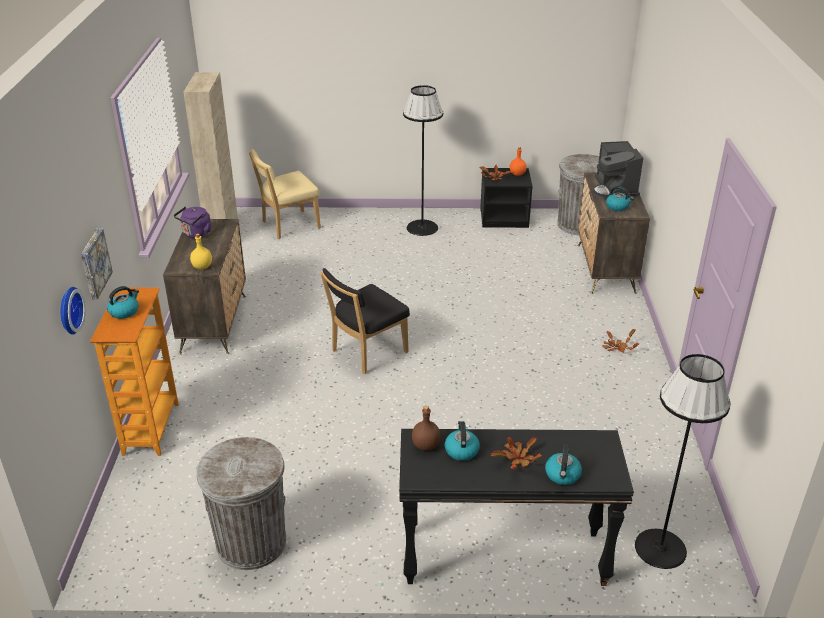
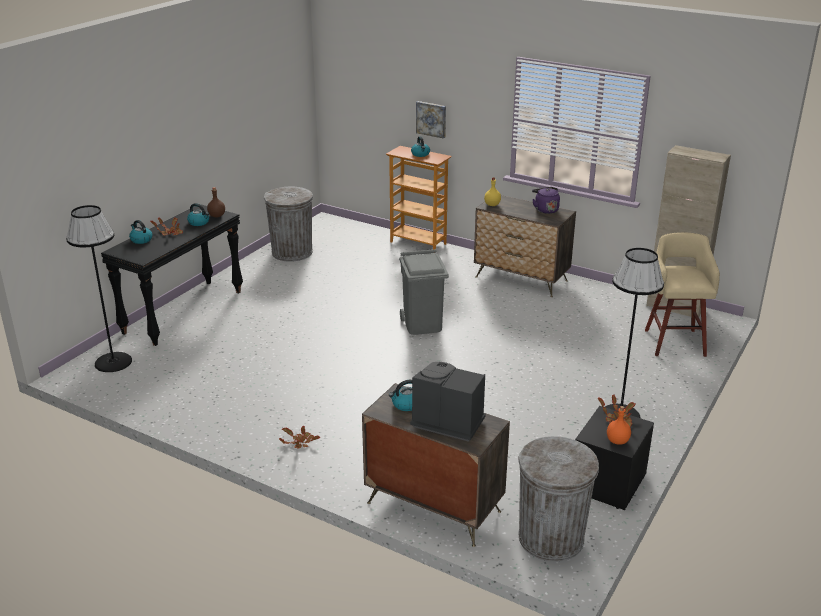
camera: 120 degrees right, 5 degrees down
wall clock [61,287,85,335] -> none
beige chair [249,149,321,239] -> beige stool [645,232,720,357]
black chair [320,268,410,374] -> grey trash can [399,249,449,335]

